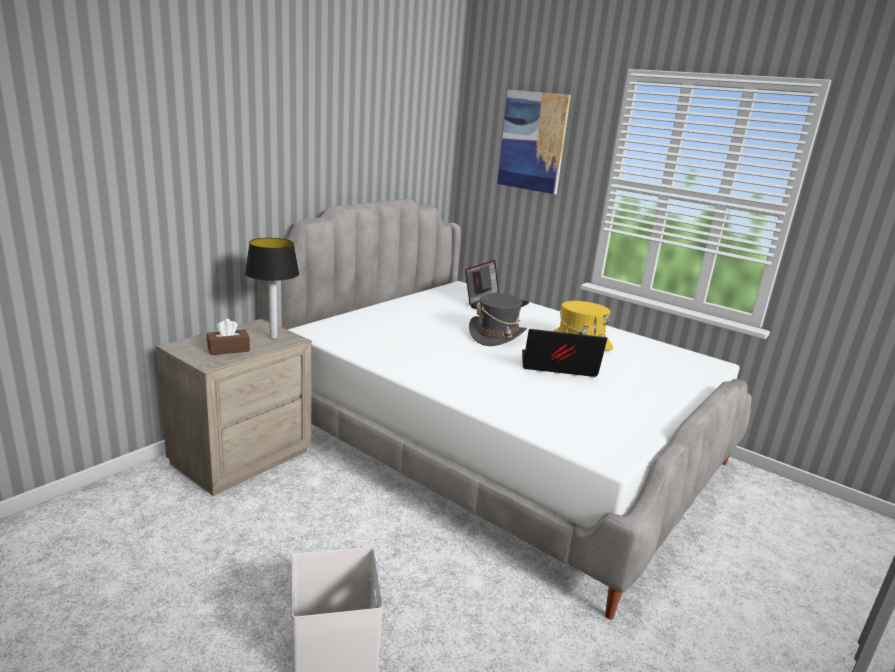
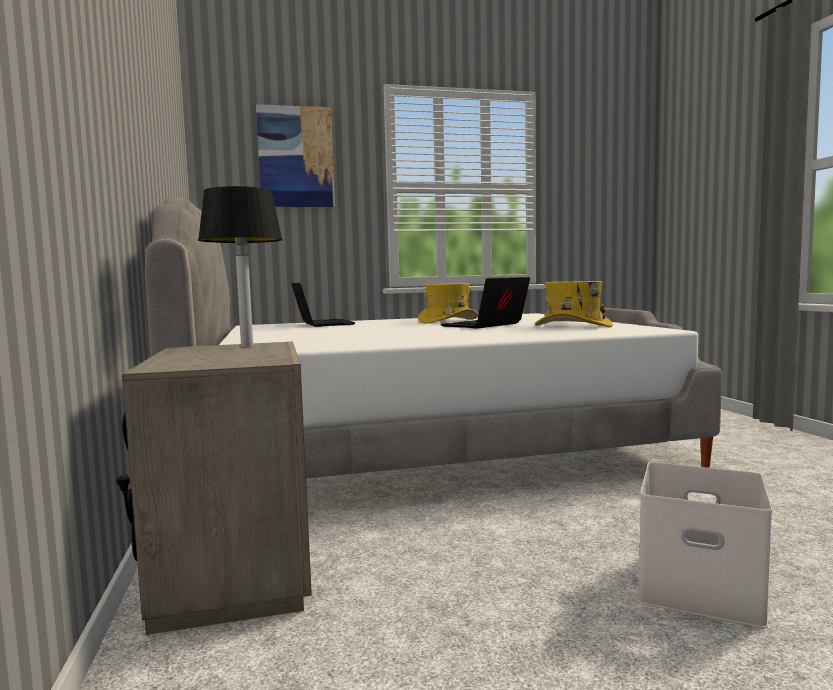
camera: 50 degrees left, 15 degrees down
brown tissue box [207,319,250,355] -> none
grey hat [469,293,527,346] -> none
none -> yellow hat [535,281,613,327]

